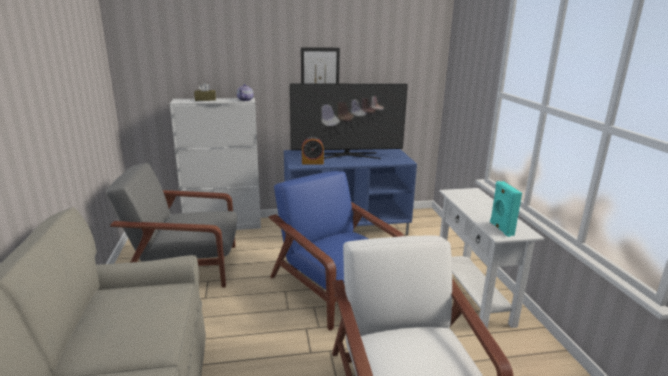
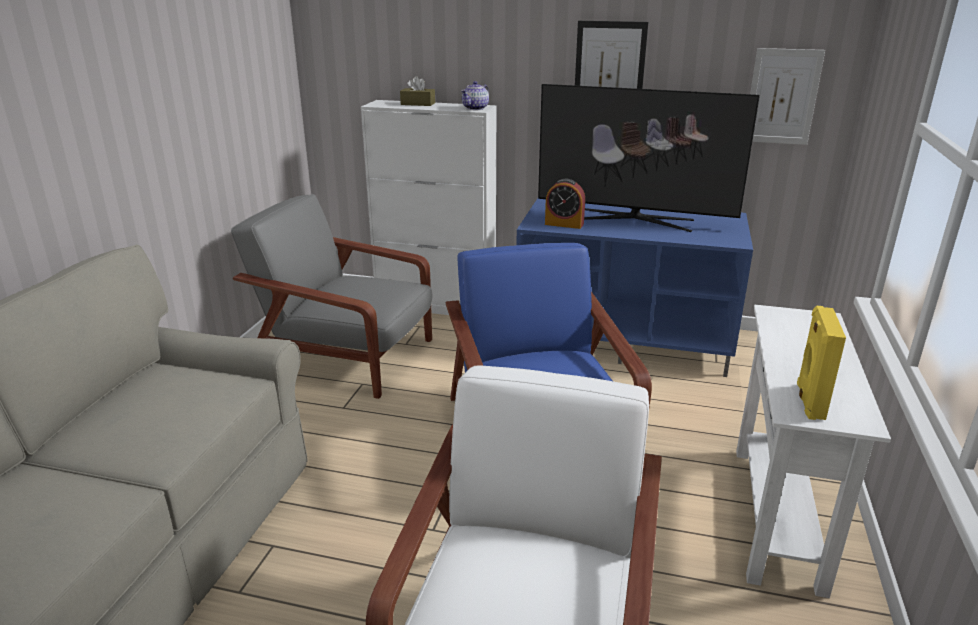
camera: 25 degrees right, 5 degrees up
turquoise speaker [490,181,522,237] -> yellow speaker [797,305,846,420]
none -> picture [750,48,825,145]

